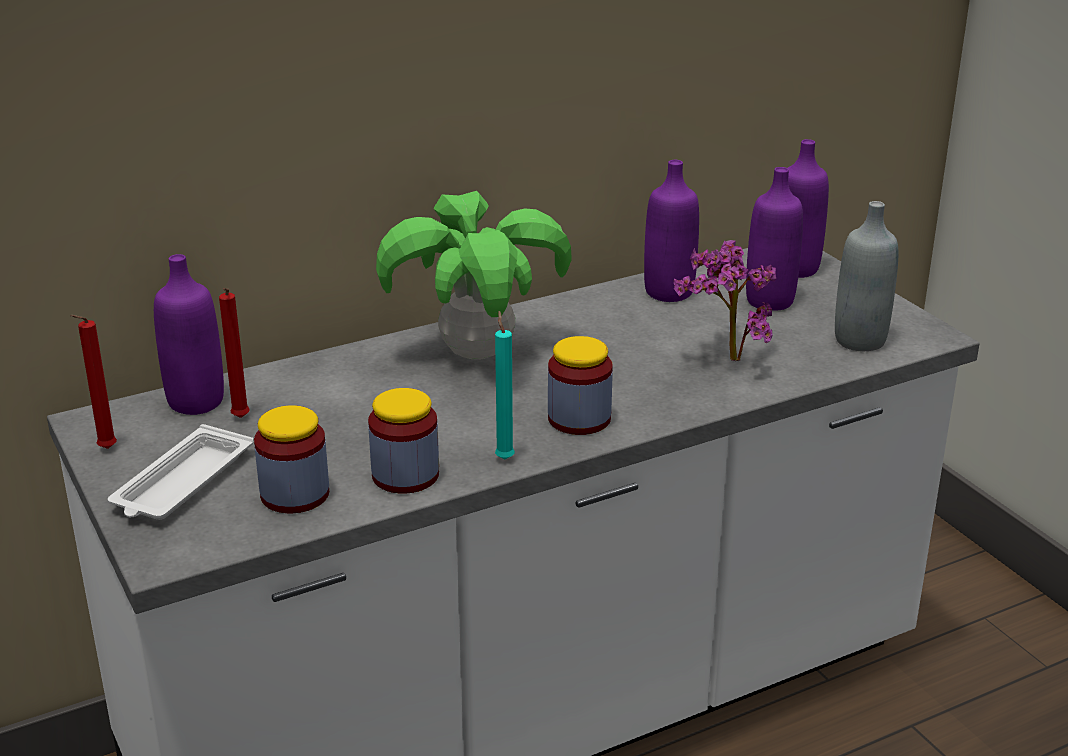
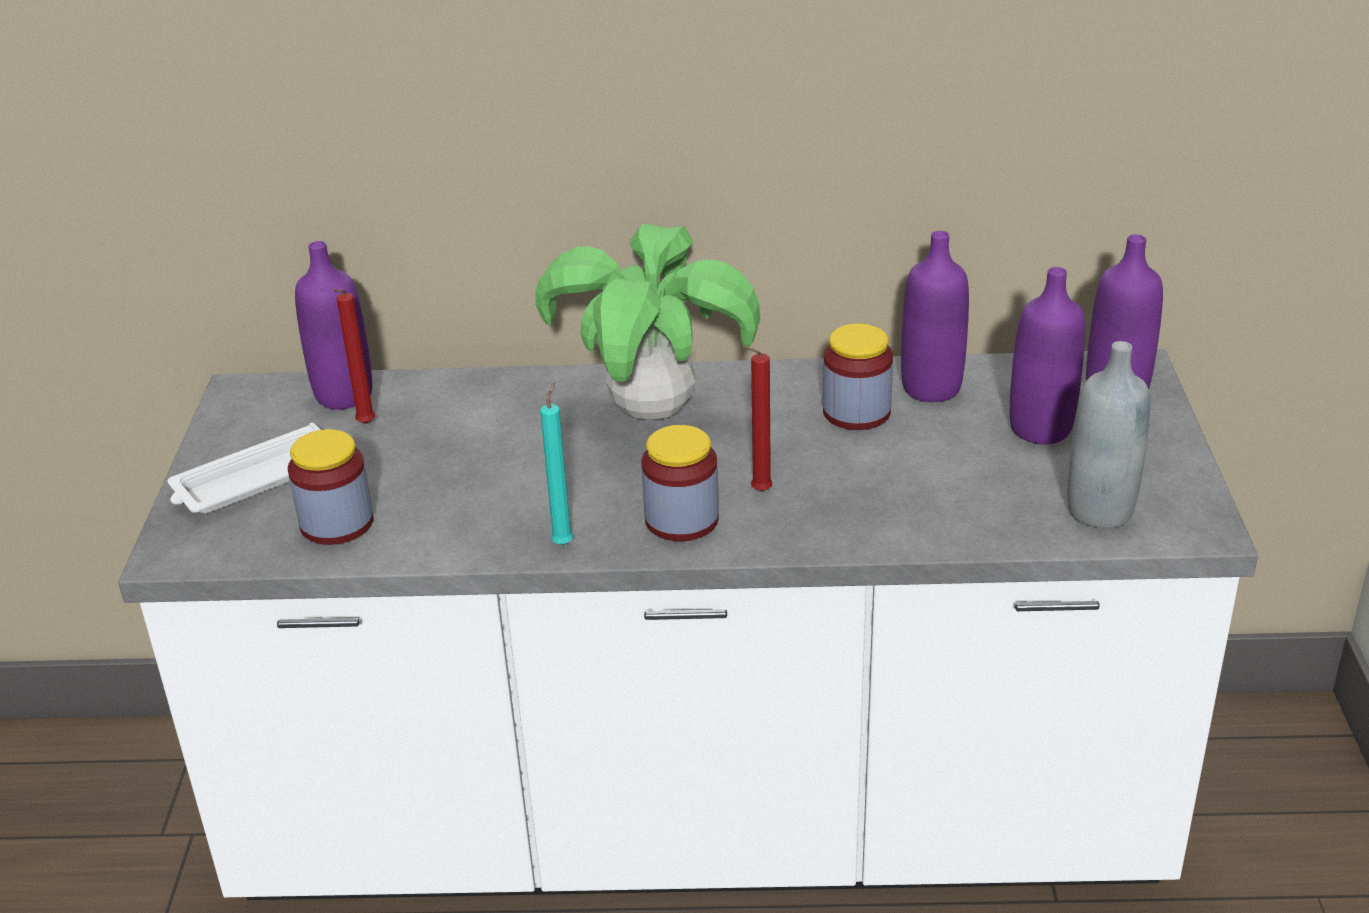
camera: 30 degrees right, 5 degrees up
red candle [70,315,117,449] -> red candle moved to [743,346,773,492]
jar [368,388,439,494] -> jar moved to [823,323,893,430]
potted plant [673,240,776,361] -> none

